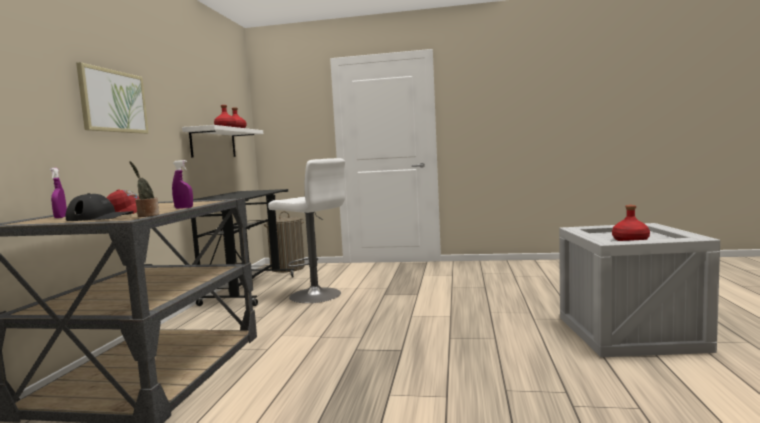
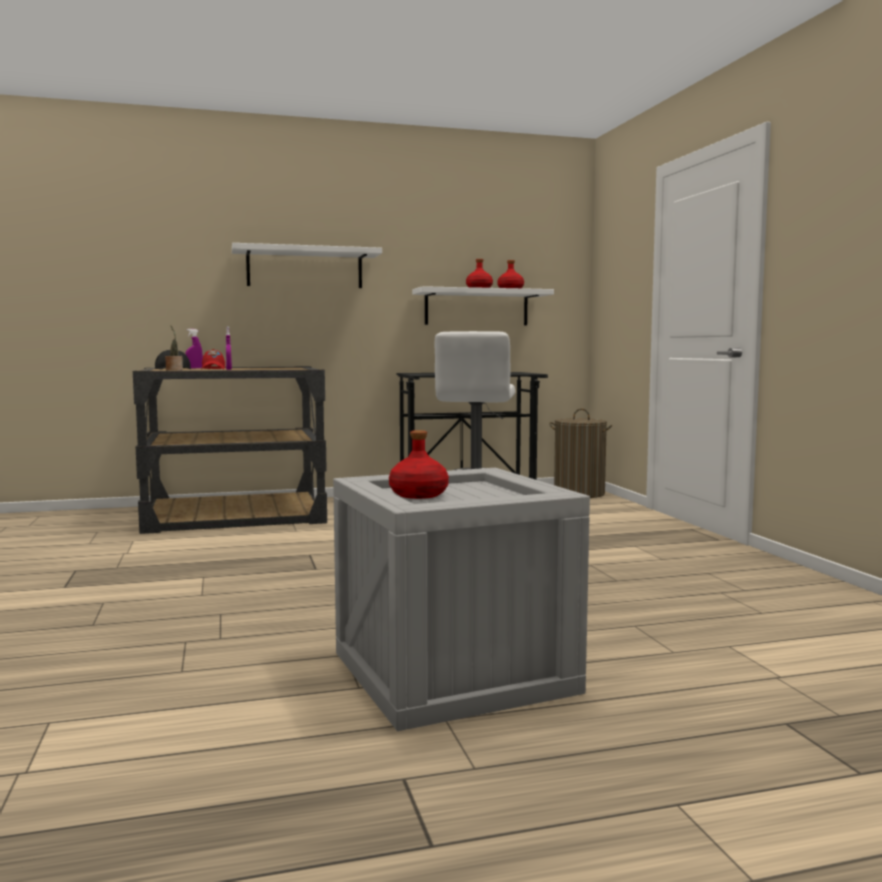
camera: 65 degrees right, 0 degrees up
picture [76,62,149,134] -> white shelf [232,243,382,288]

